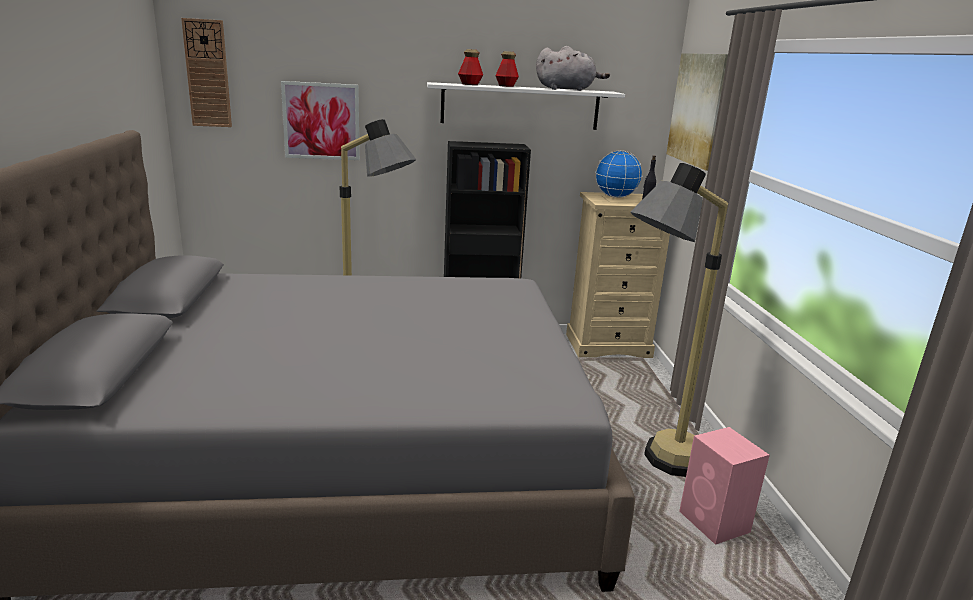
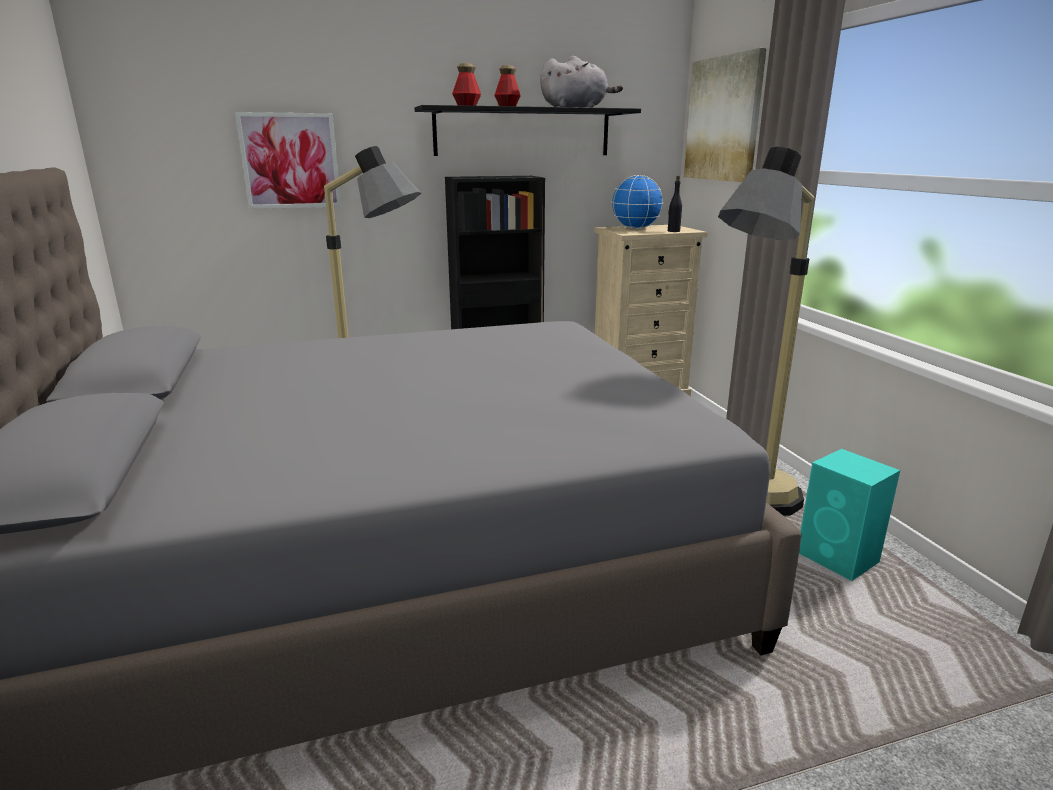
camera: 10 degrees left, 0 degrees up
wall clock [181,18,232,127] -> none
white shelf [427,82,625,130] -> black shelf [414,105,641,156]
pink speaker [679,427,770,545] -> turquoise speaker [799,449,900,581]

